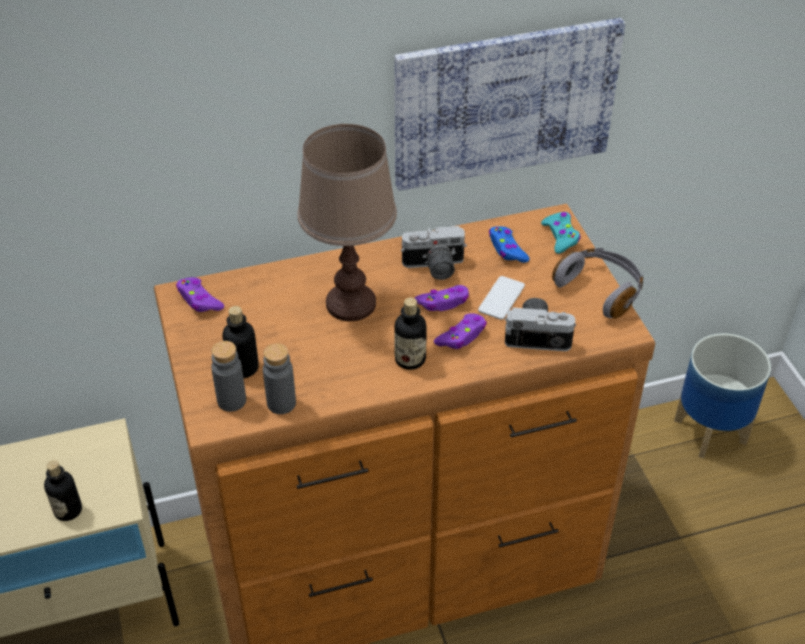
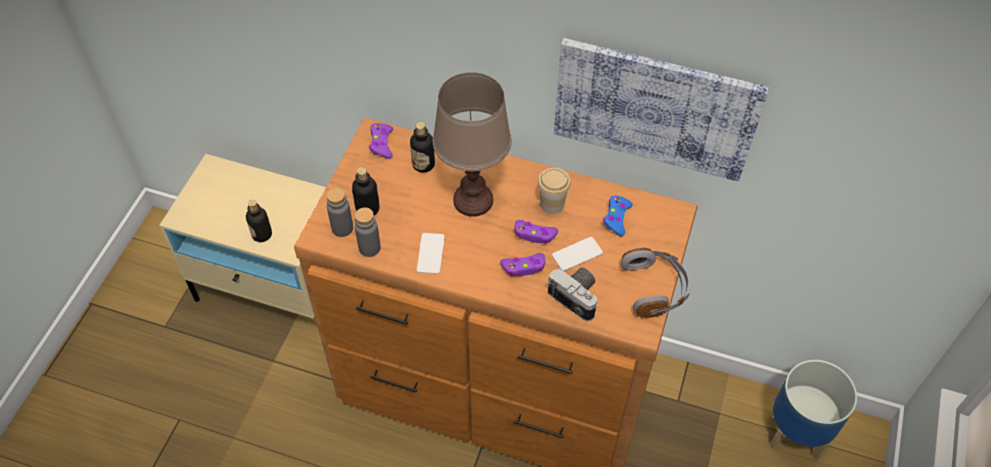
camera: 35 degrees right, 10 degrees up
bottle [394,297,427,370] -> bottle moved to [410,122,435,173]
camera [401,226,467,280] -> cup [538,168,571,214]
turquoise game controller [541,212,581,254] -> none
none -> phone [417,233,445,274]

